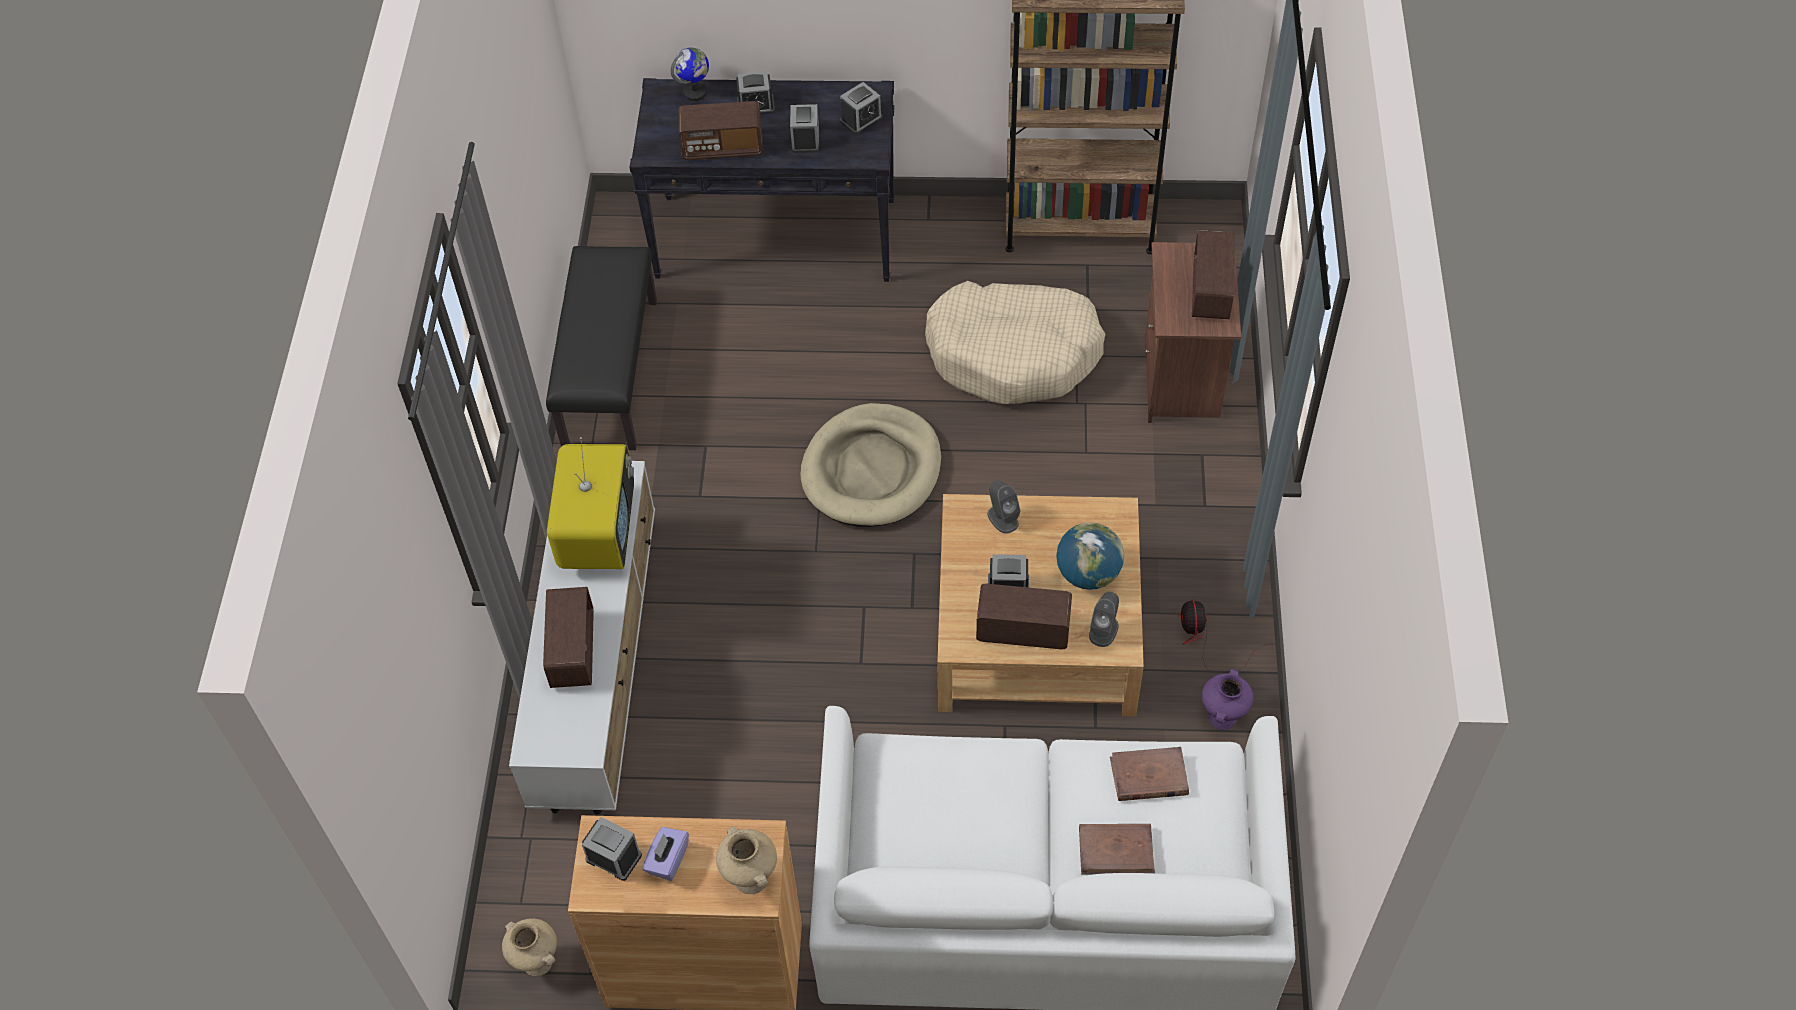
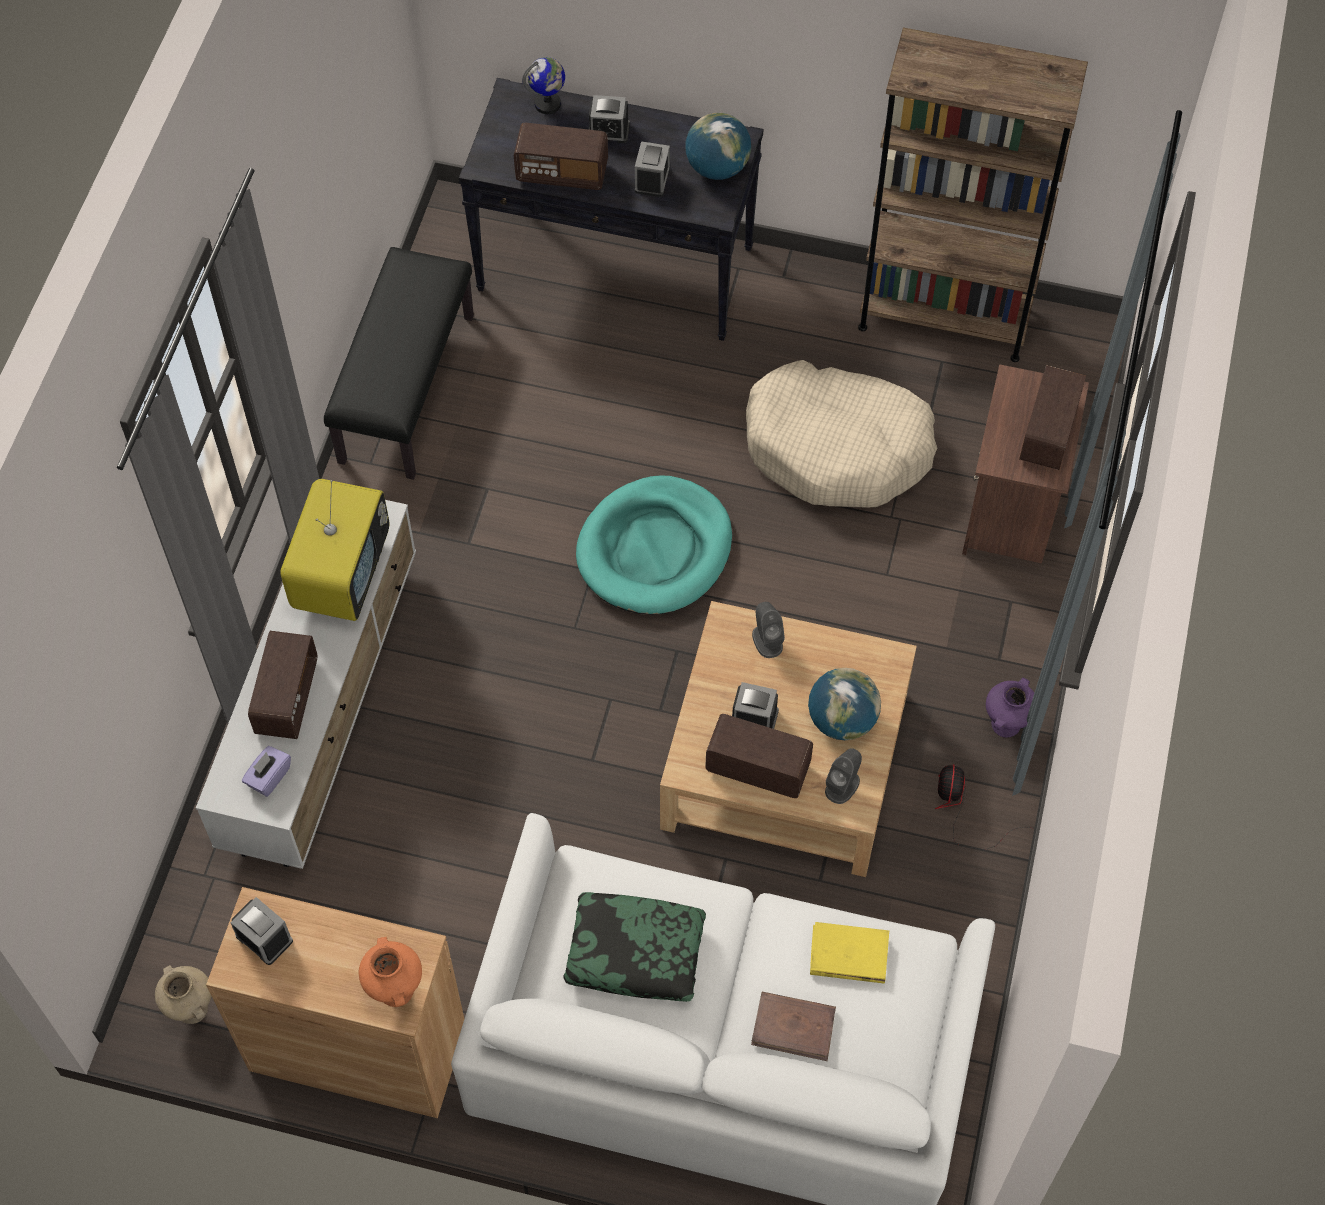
camera: 10 degrees right, 5 degrees up
purple tissue box [642,827,689,881] -> purple tissue box moved to [242,746,291,797]
beige vase [716,827,777,894] -> orange vase [359,937,422,1007]
beige dog bed [801,403,941,527] -> turquoise dog bed [576,475,732,615]
alarm clock [840,82,883,135] -> globe [685,113,751,180]
brown book [1110,747,1189,801] -> yellow book [810,922,889,983]
purple vase [1202,669,1253,730] -> purple vase moved to [986,677,1035,738]
none -> pillow [563,892,706,1002]

